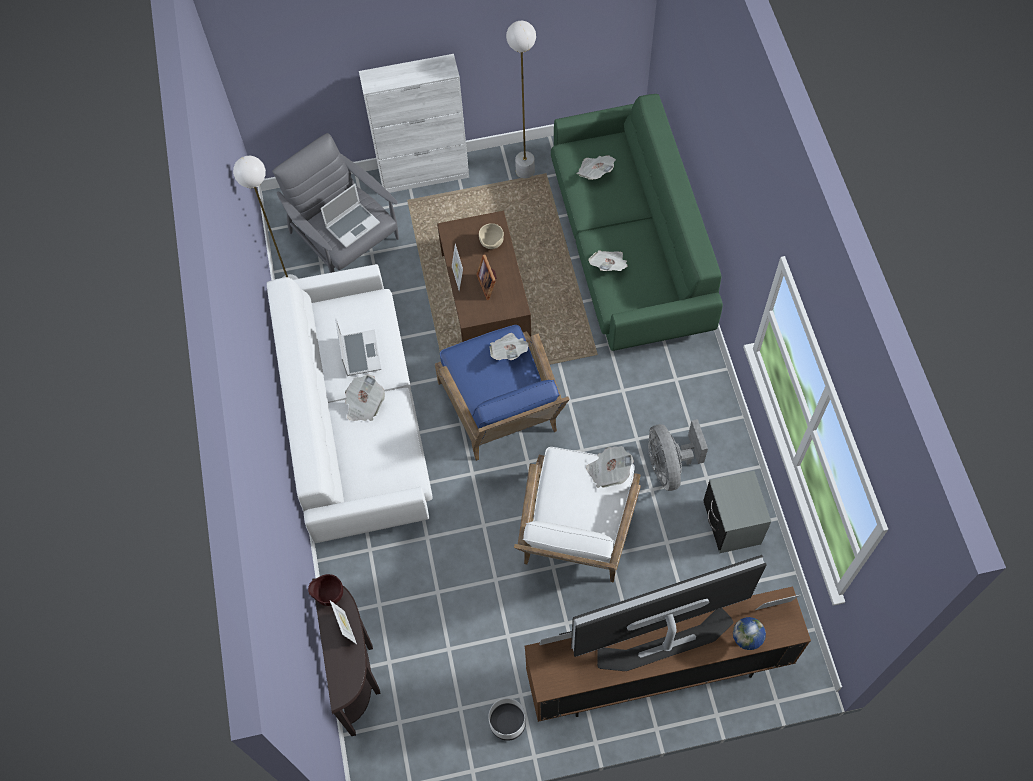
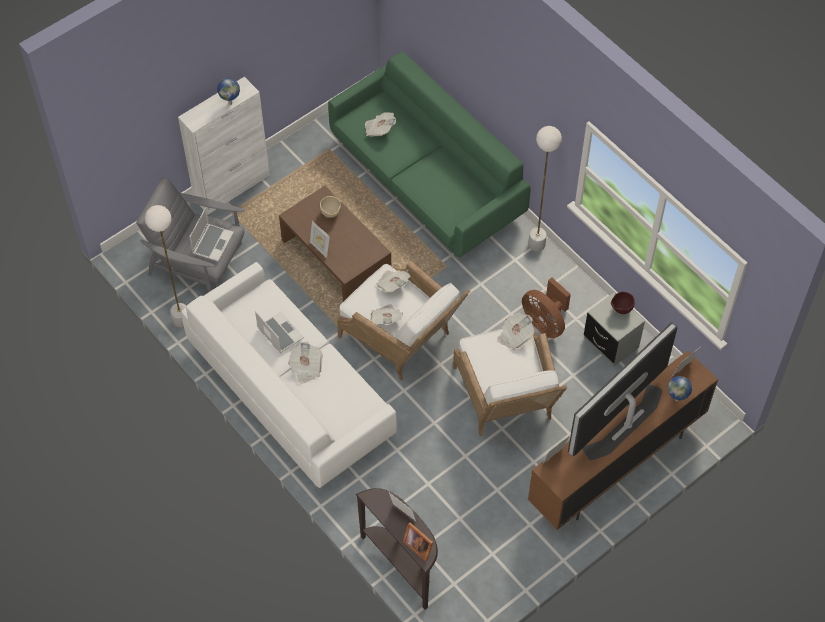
camera: 30 degrees left, 5 degrees down
brown bowl [308,574,343,606] -> brown bowl moved to [611,292,635,314]
blue armchair [435,325,570,461] -> white armchair [337,261,470,380]
picture frame [476,255,497,300] -> picture frame moved to [403,523,433,562]
white planter [488,698,526,741] -> none
white floor lamp [506,21,536,178] -> white floor lamp moved to [528,126,562,251]
newspaper [588,250,628,271] -> newspaper moved to [370,304,403,325]
grey fan [648,419,708,491] -> brown fan [522,278,571,338]
none -> globe [217,78,240,105]

